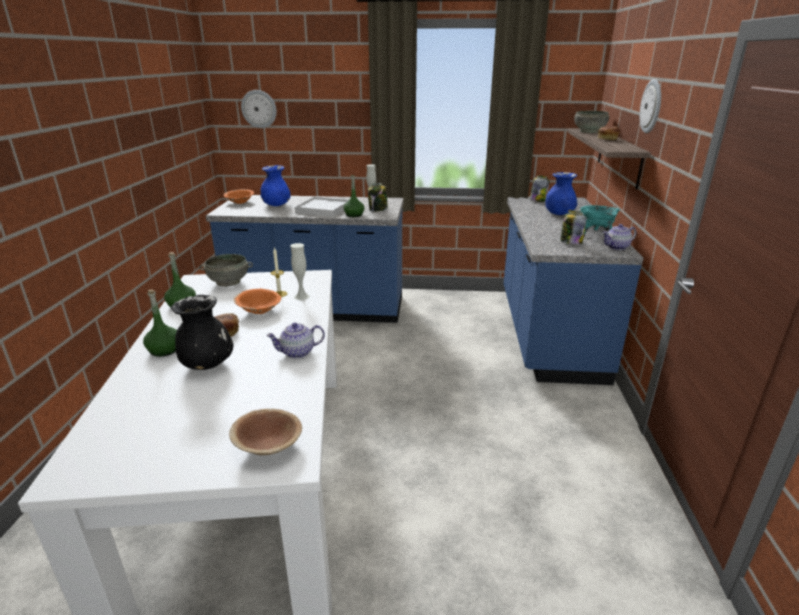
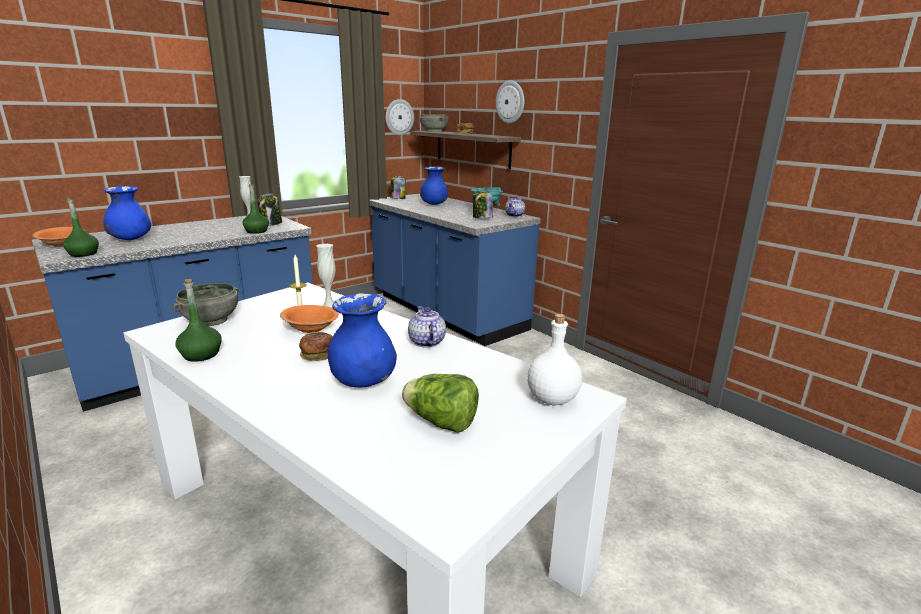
camera: 45 degrees left, 5 degrees down
green bottle [143,290,177,357] -> green bottle moved to [63,198,99,257]
black vase [171,295,233,370] -> blue vase [328,293,397,388]
brown bowl [229,409,302,455] -> white bottle [527,314,582,405]
wall clock [241,90,277,128] -> wall clock moved to [386,99,414,135]
teapot [266,322,325,358] -> teapot turned 135 degrees clockwise [408,306,446,348]
white tray [295,197,349,217] -> none
none -> lettuce [402,374,479,432]

